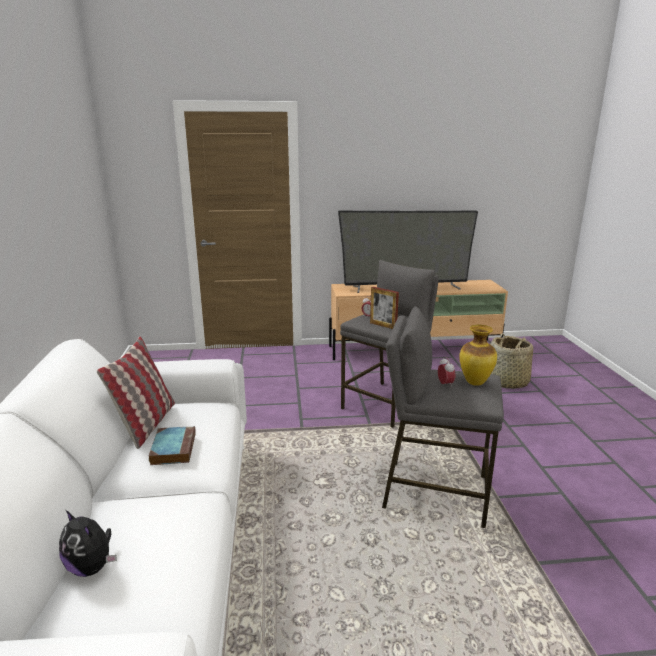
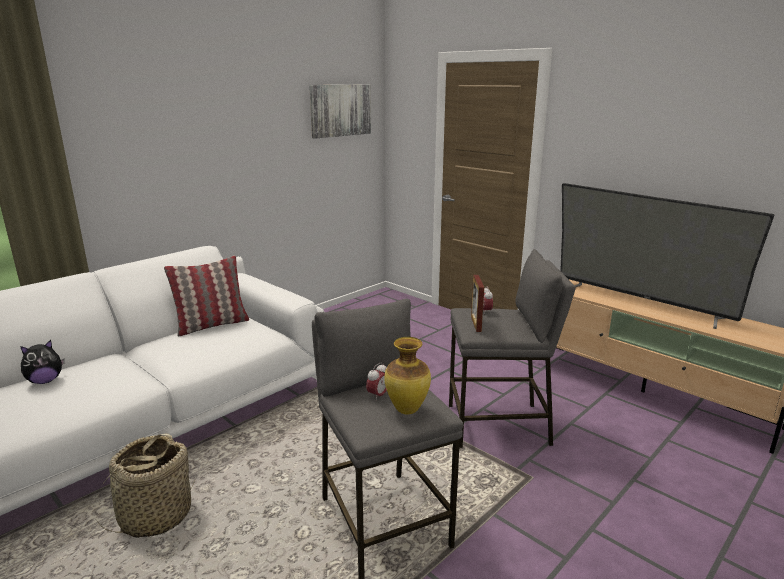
camera: 50 degrees right, 0 degrees up
plush toy [59,510,117,577] -> plush toy turned 120 degrees counterclockwise [20,340,64,384]
book [149,426,196,465] -> none
basket [490,333,533,389] -> basket moved to [97,434,196,538]
none -> picture [309,85,371,139]

